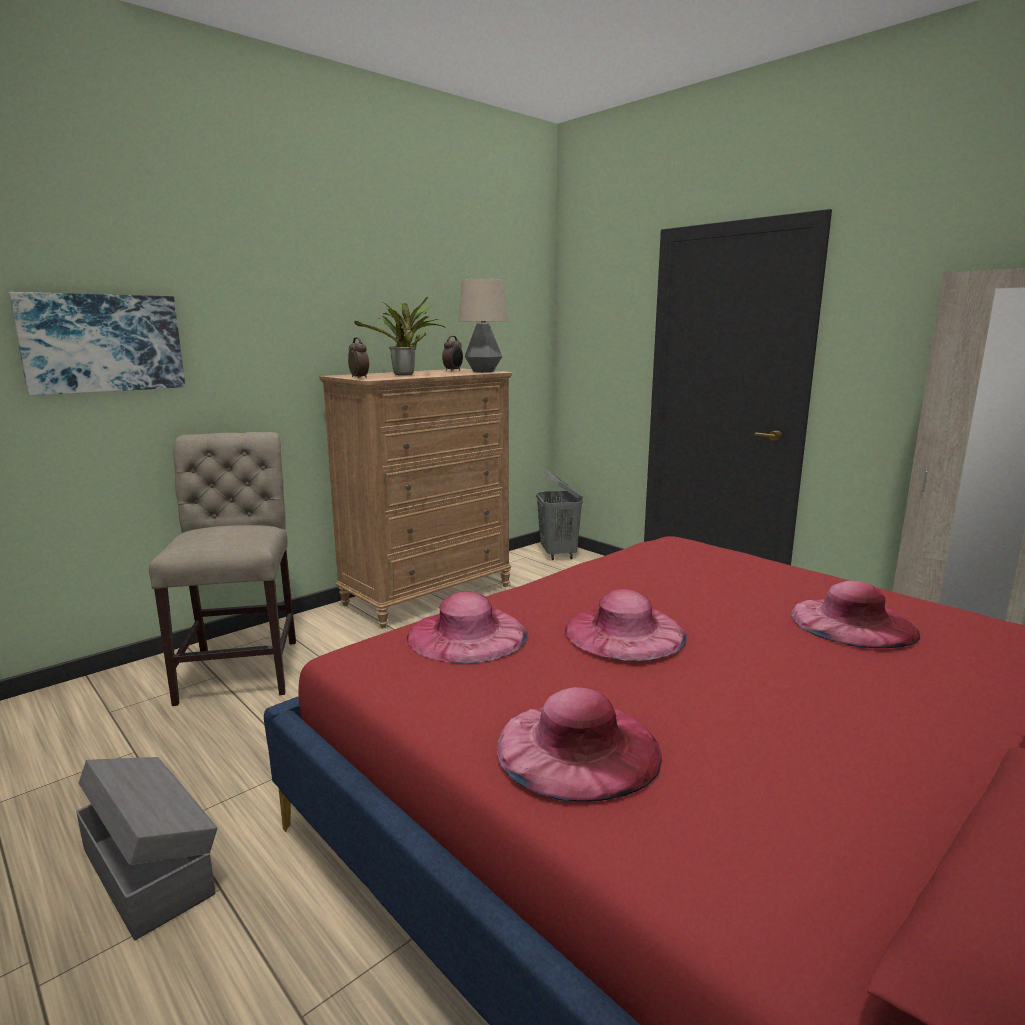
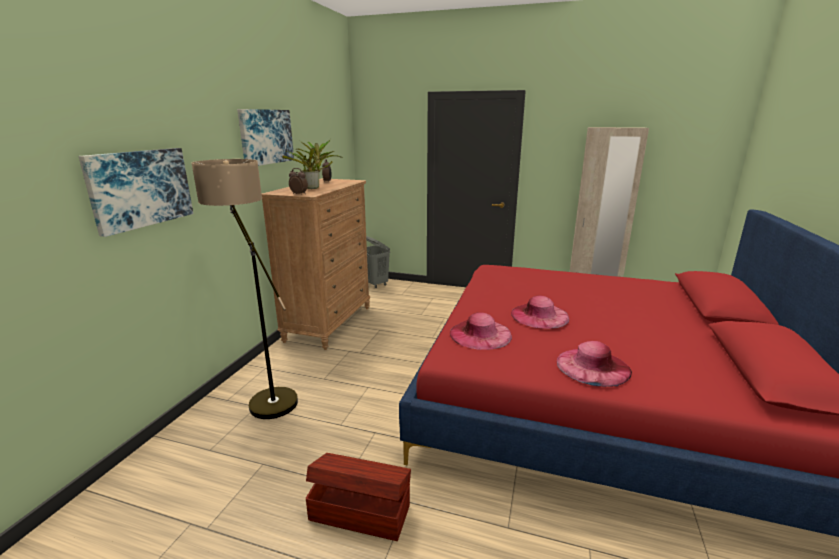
camera: 30 degrees left, 5 degrees up
grey storage box [76,757,217,940] -> brown storage box [305,453,411,541]
beige chair [149,432,296,706] -> floor lamp [191,159,298,419]
table lamp [458,279,507,373] -> none
pink hat [791,580,920,648] -> none
none -> picture [237,109,294,166]

